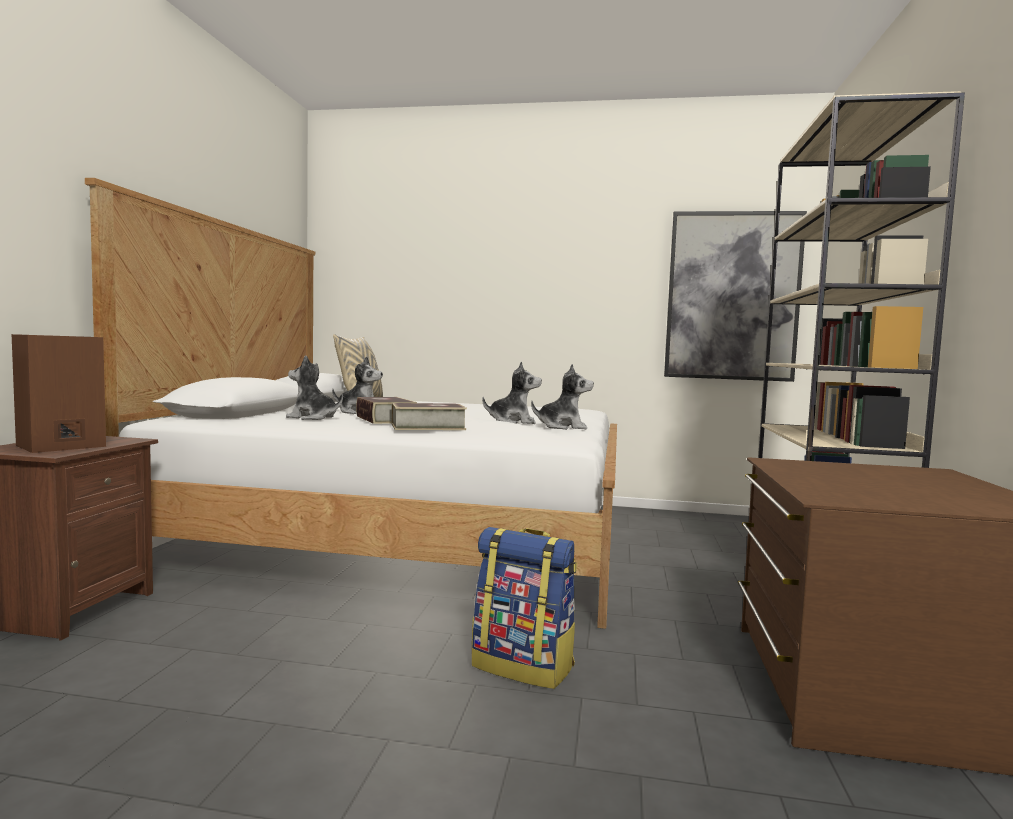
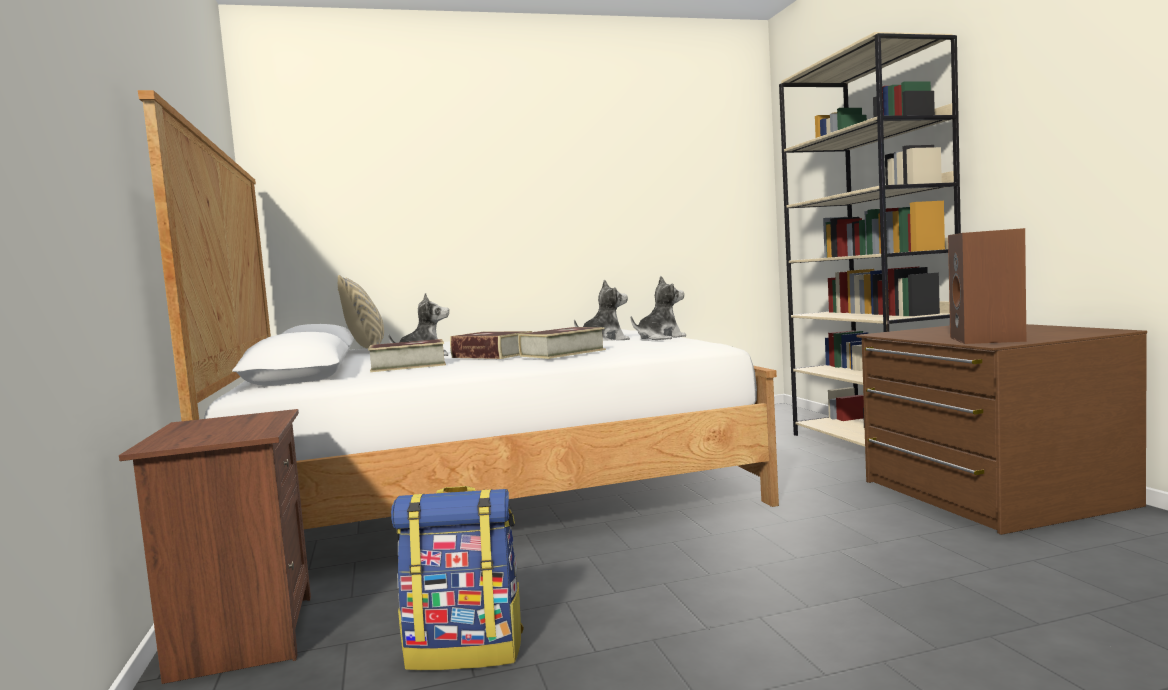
camera: 25 degrees left, 0 degrees up
brown speaker [12,334,106,453] -> brown speaker moved to [948,228,1026,344]
plush toy [286,355,343,420] -> book [368,339,446,372]
backpack [472,527,577,689] -> backpack moved to [391,486,524,670]
picture [664,211,807,382] -> none

